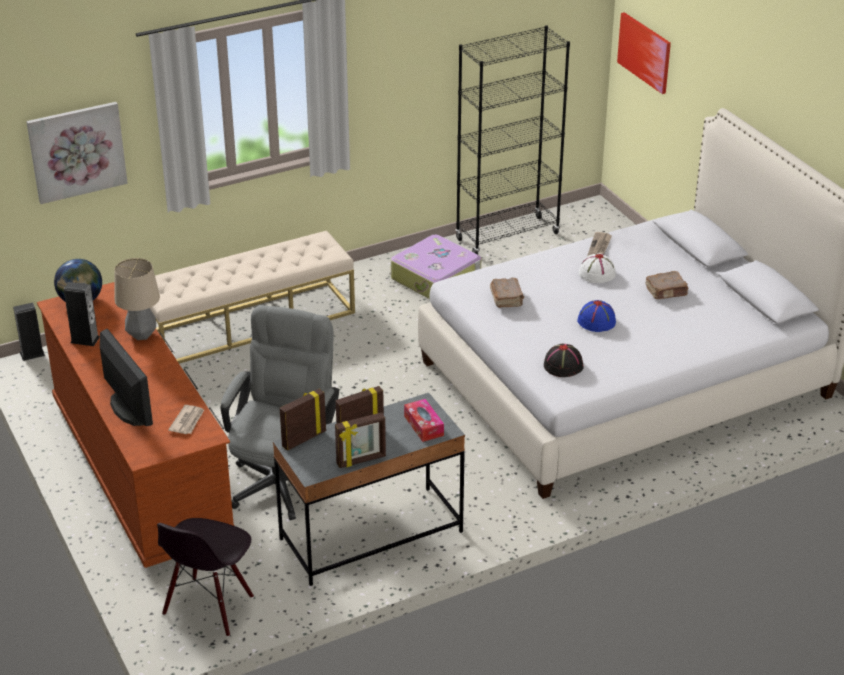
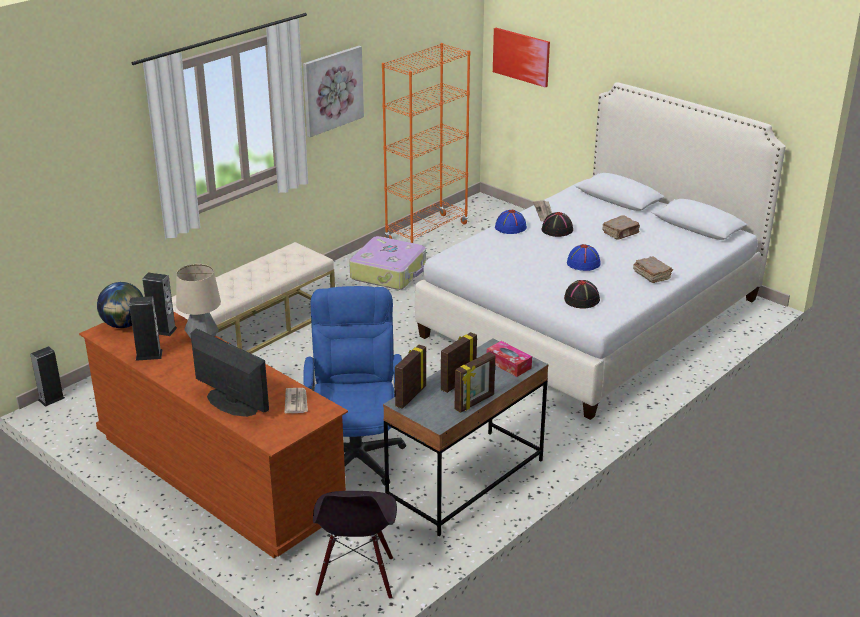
camera: 20 degrees left, 5 degrees down
picture [26,102,128,204] -> picture moved to [303,46,364,137]
grey office chair [221,305,339,520] -> blue office chair [303,286,406,486]
black bookcase [456,25,570,254] -> orange bookcase [382,43,470,243]
brown book [490,278,524,308] -> brown book moved to [633,256,673,283]
white hat [579,253,616,283] -> black hat [542,212,573,237]
none -> speaker [142,273,177,336]
none -> blue hat [495,210,527,234]

